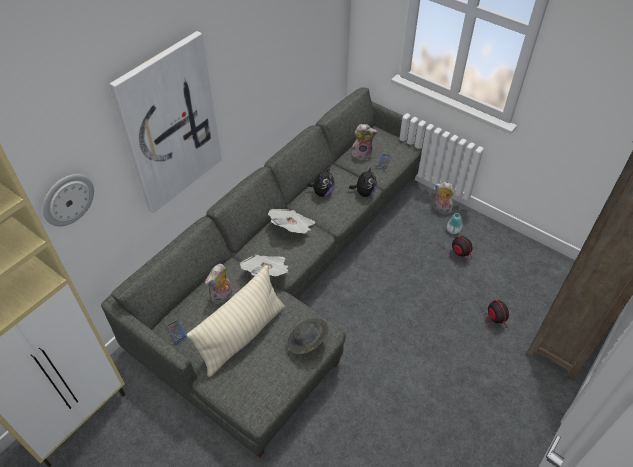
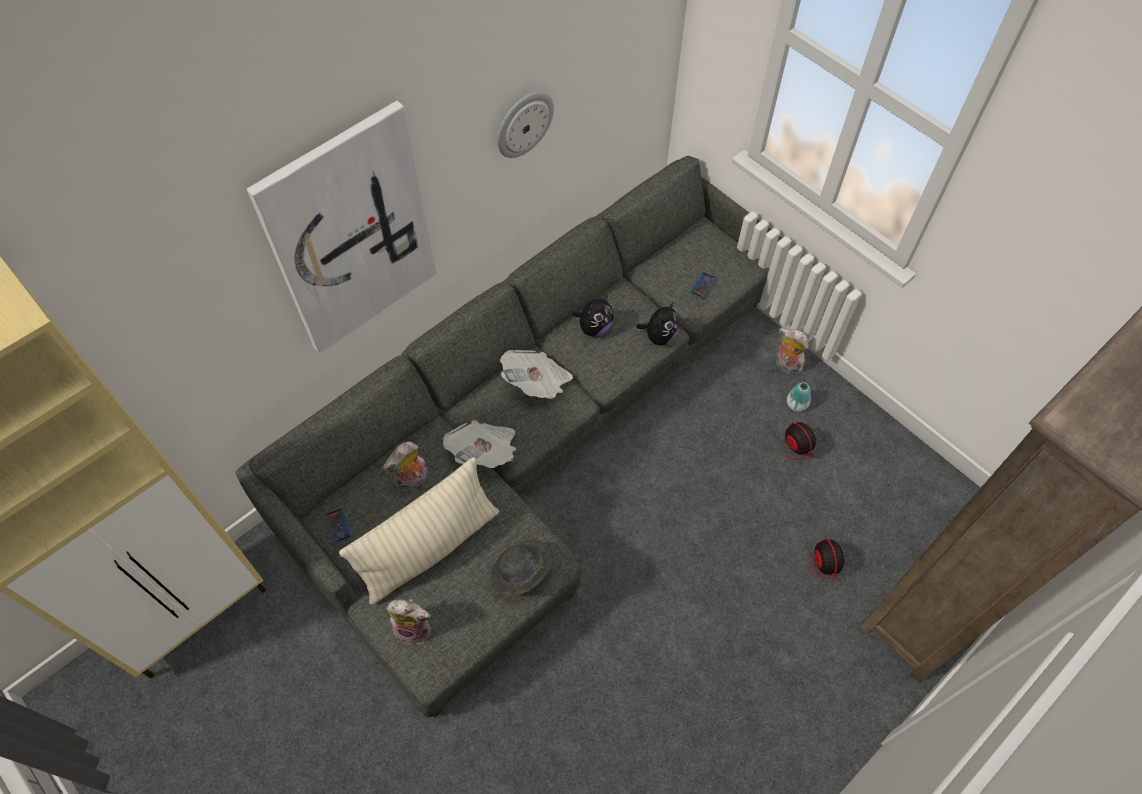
camera: 10 degrees right, 10 degrees up
wall clock [43,174,94,226] -> wall clock moved to [497,92,554,158]
plush toy [352,124,378,160] -> plush toy moved to [387,599,431,644]

